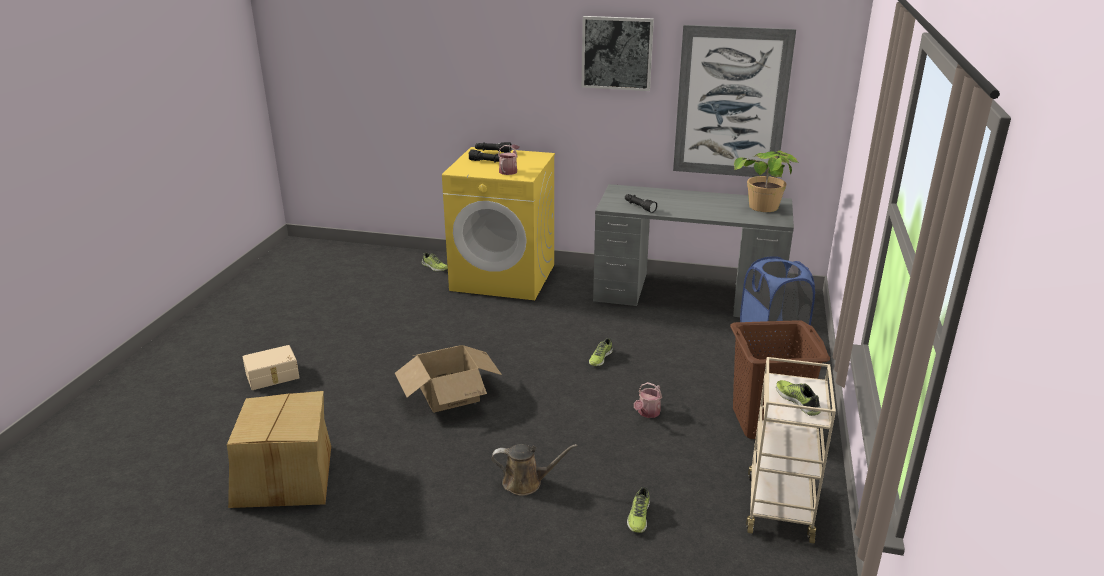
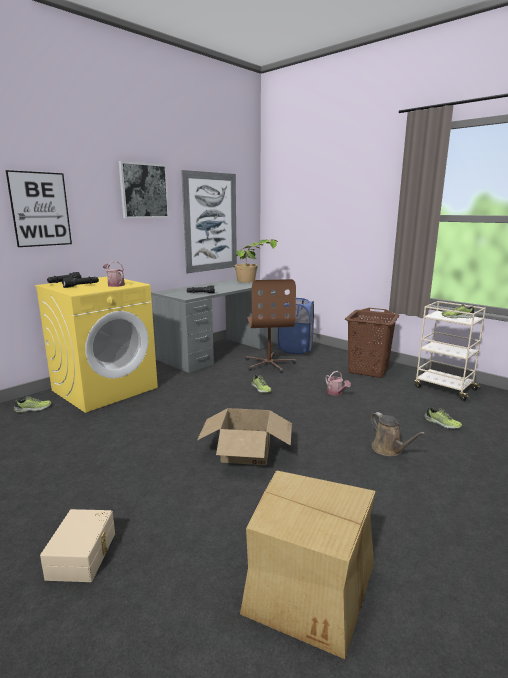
camera: 60 degrees left, 10 degrees down
brown watering can [492,444,577,496] -> brown watering can turned 120 degrees clockwise [371,412,426,456]
none -> picture [6,170,72,247]
none -> brown office chair [245,279,296,373]

